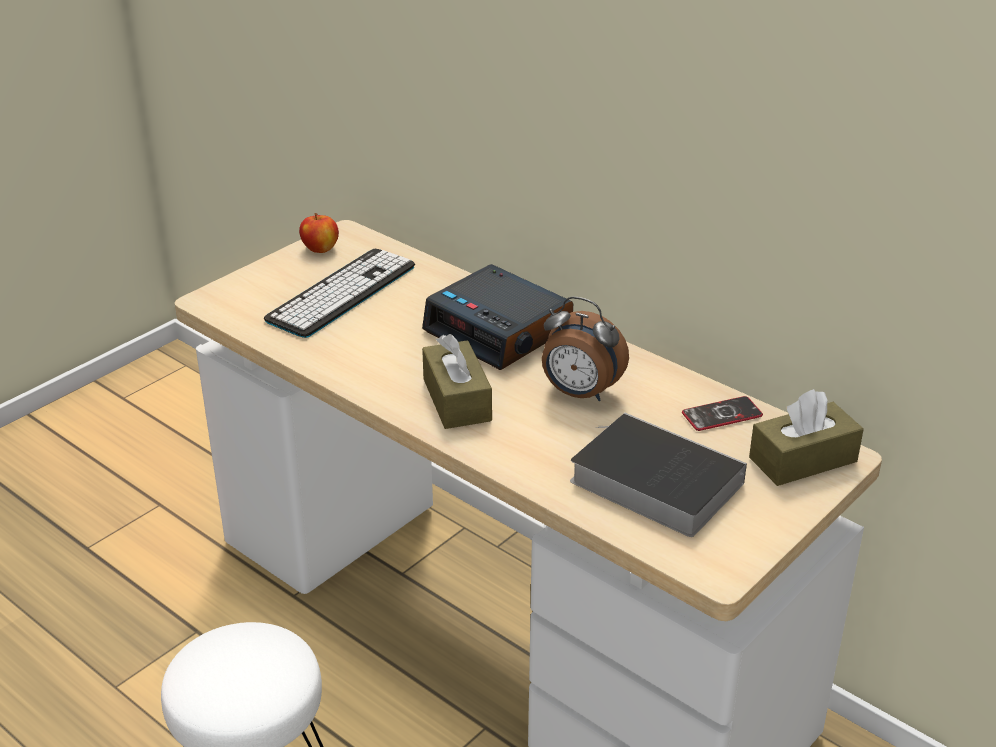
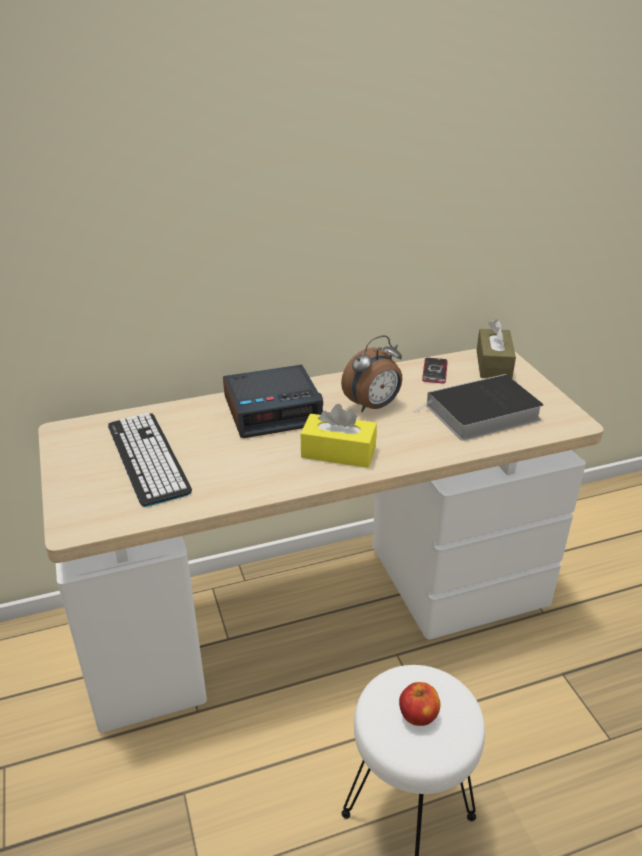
camera: 60 degrees left, 0 degrees up
apple [299,213,339,253] -> apple moved to [399,682,440,726]
brown tissue box [422,334,492,429] -> yellow tissue box [301,404,377,468]

